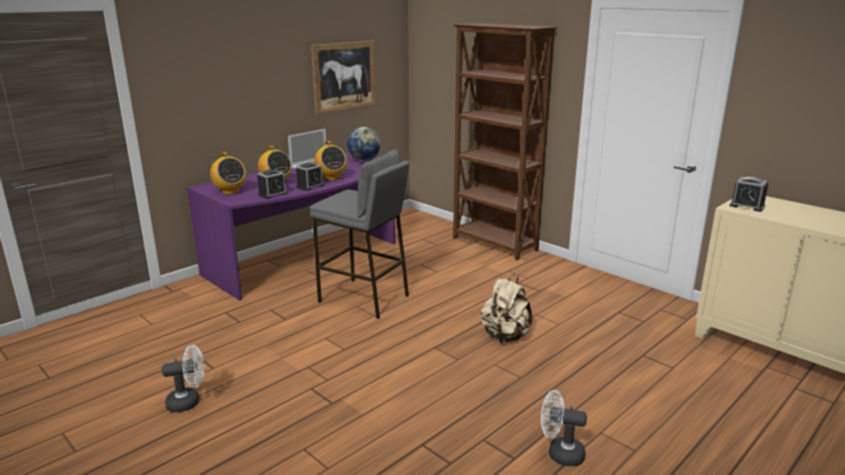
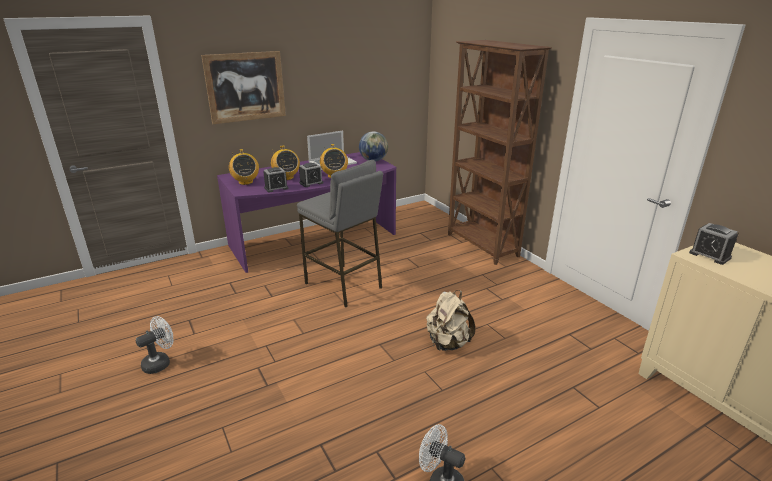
camera: 15 degrees right, 5 degrees up
white fan [162,345,205,412] -> white fan turned 45 degrees counterclockwise [136,316,173,374]
picture [311,40,376,115] -> picture moved to [201,51,286,124]

